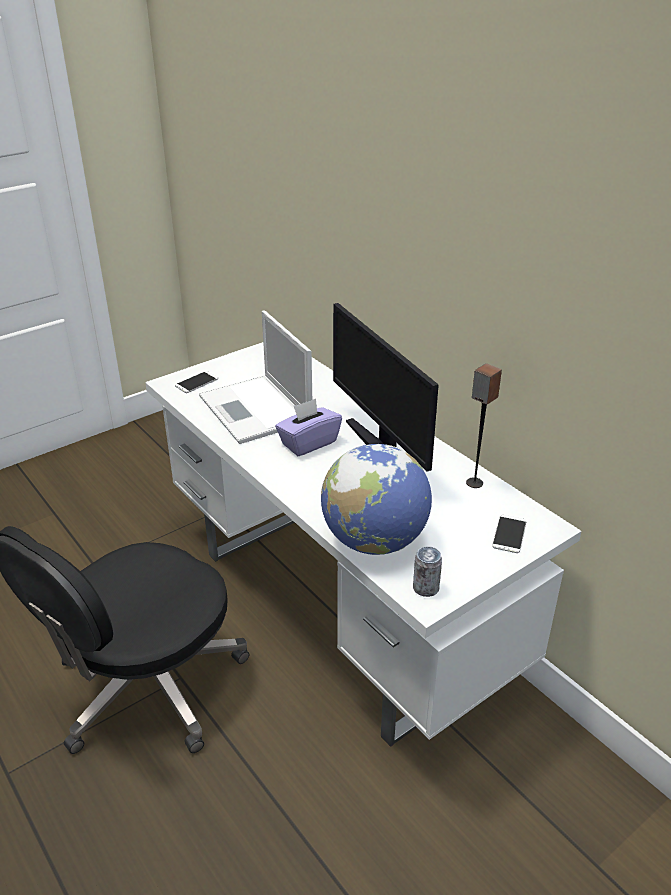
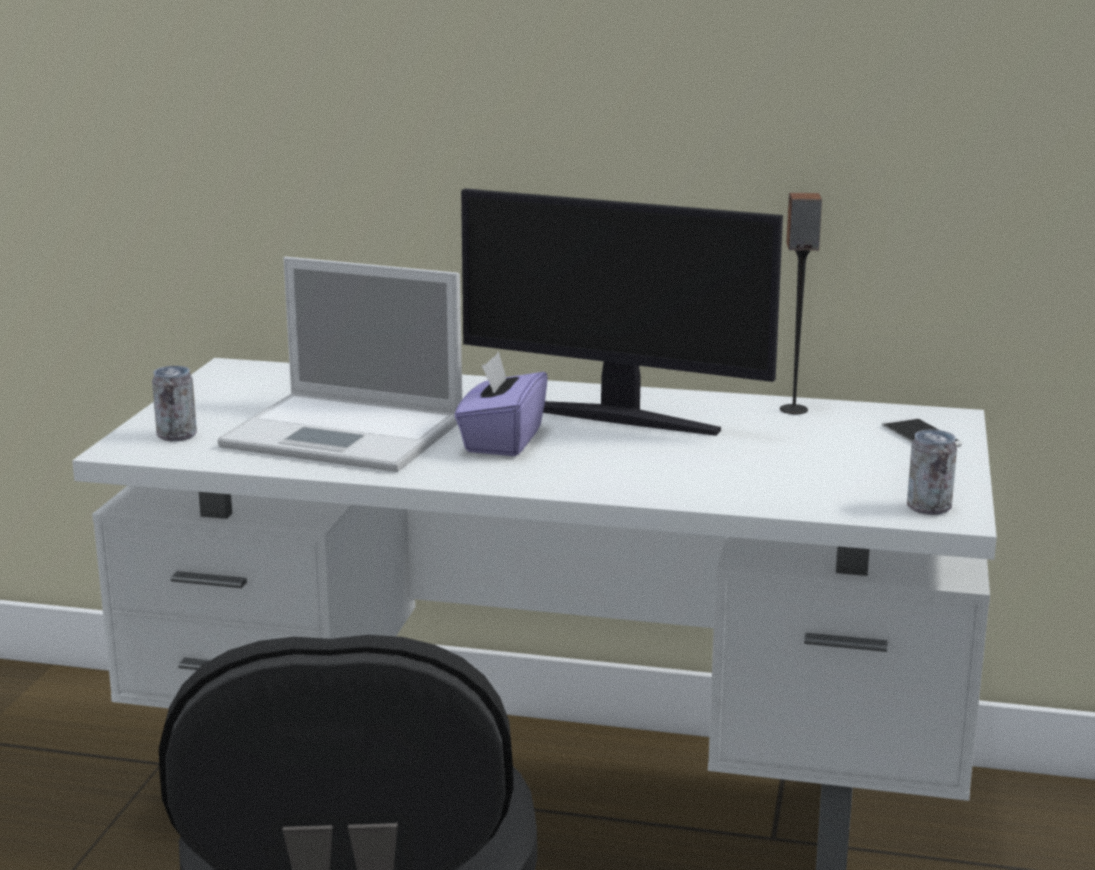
camera: 40 degrees left, 15 degrees down
phone [175,371,218,393] -> can [152,366,197,441]
globe [321,444,432,555] -> none

